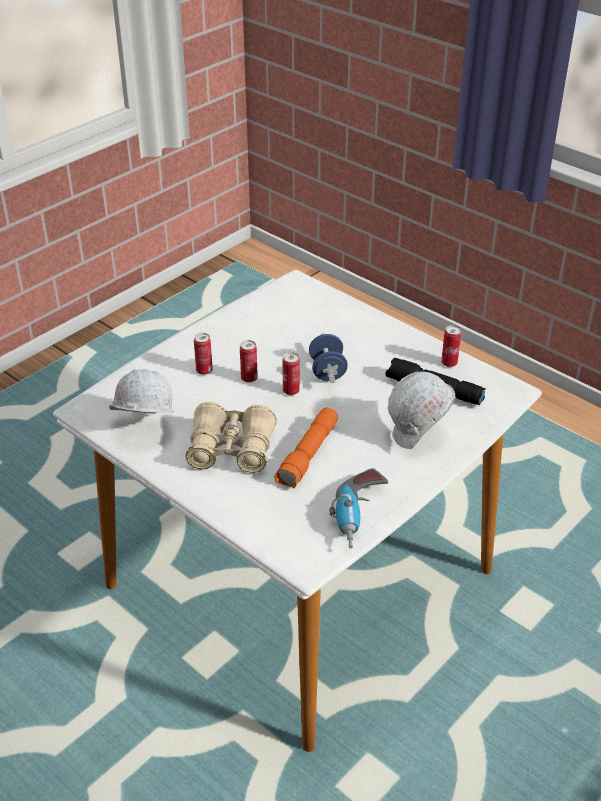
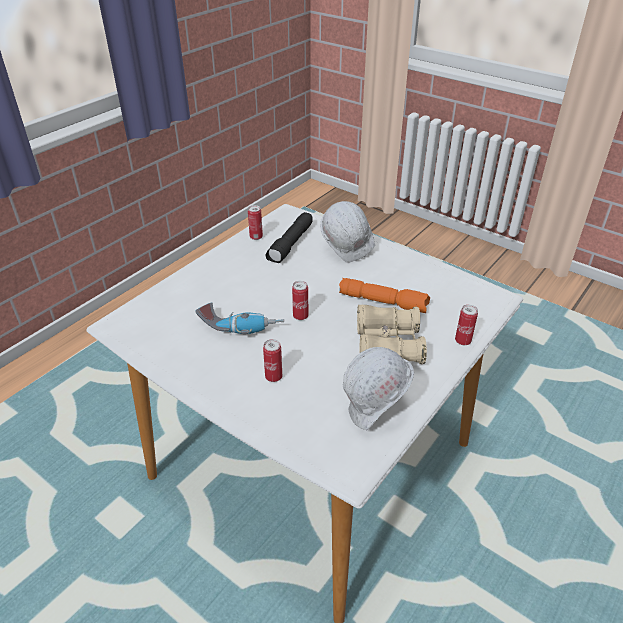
camera: 95 degrees left, 0 degrees up
can [240,340,258,383] -> can moved to [455,305,478,345]
blue dumbbell [309,333,348,383] -> none
power drill [329,468,388,549] -> power drill moved to [195,302,284,334]

